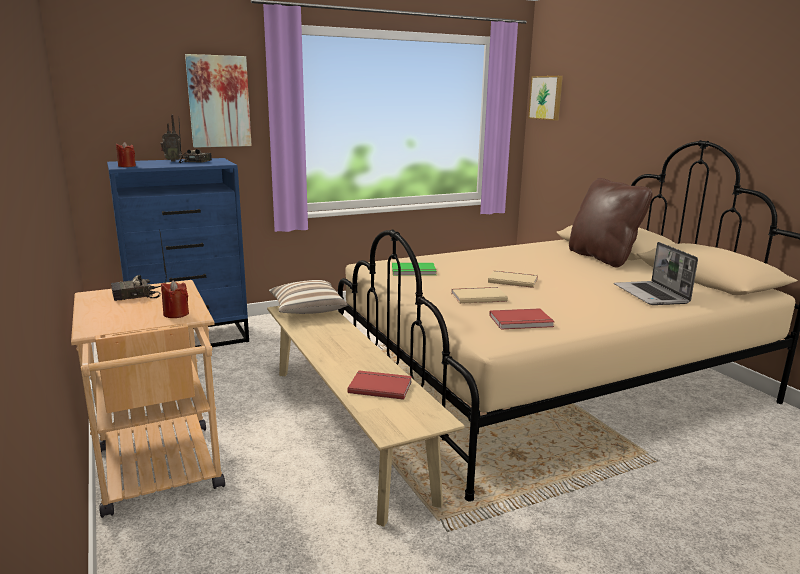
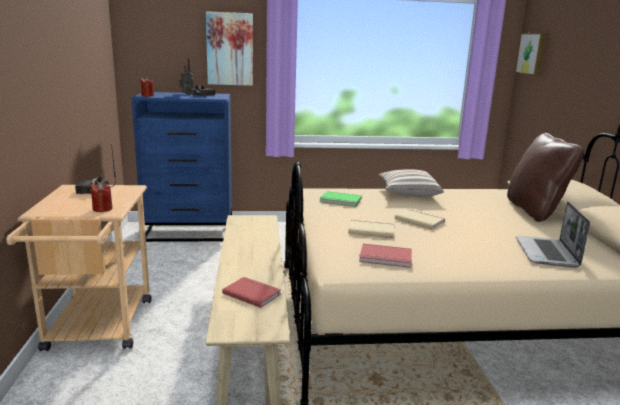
camera: 20 degrees right, 0 degrees up
pillow [269,280,348,314] -> pillow moved to [379,169,444,197]

